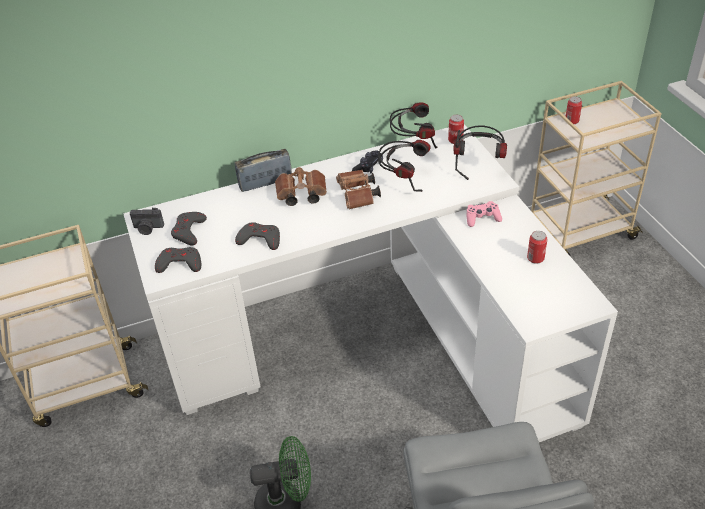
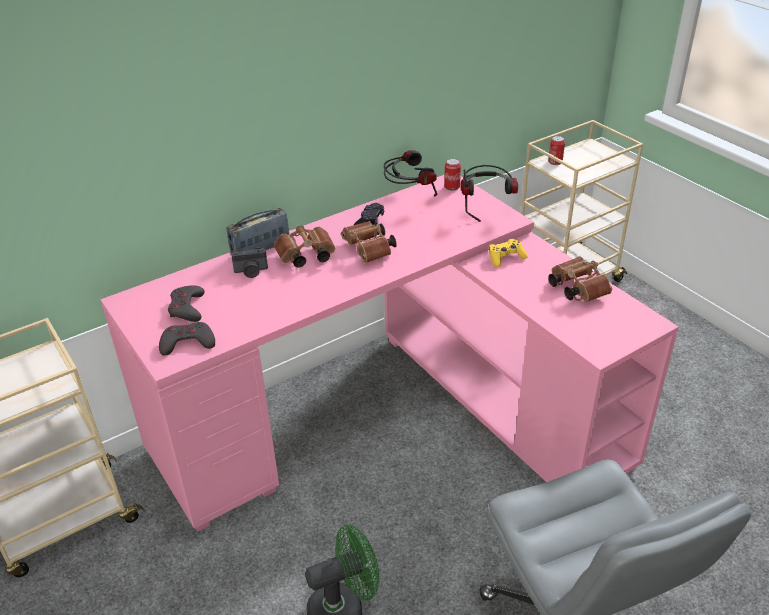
camera: 15 degrees left, 5 degrees down
white desk [123,124,618,442] -> pink desk [100,174,679,532]
camera [130,208,164,235] -> camera moved to [231,247,268,278]
grey game controller [235,222,280,250] -> none
headphones [378,140,430,192] -> none
pink game controller [466,201,502,227] -> yellow game controller [489,239,528,267]
can [527,231,548,264] -> brown binoculars [548,256,612,302]

